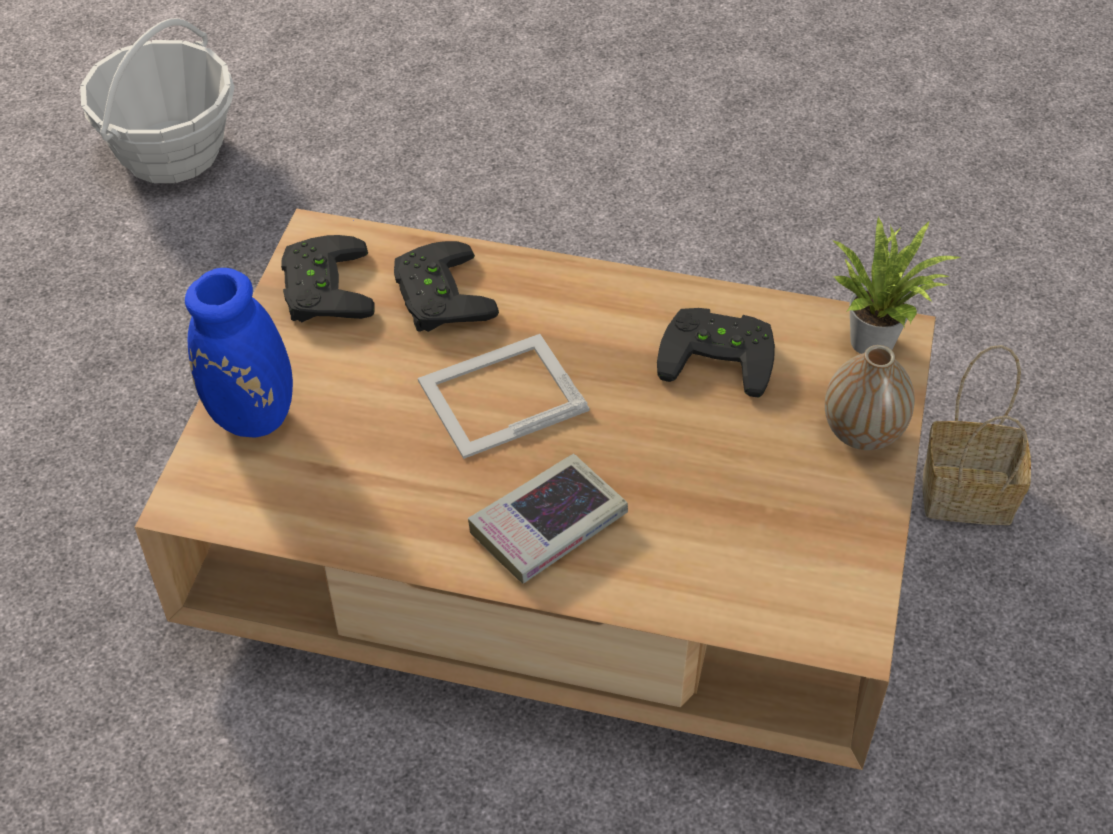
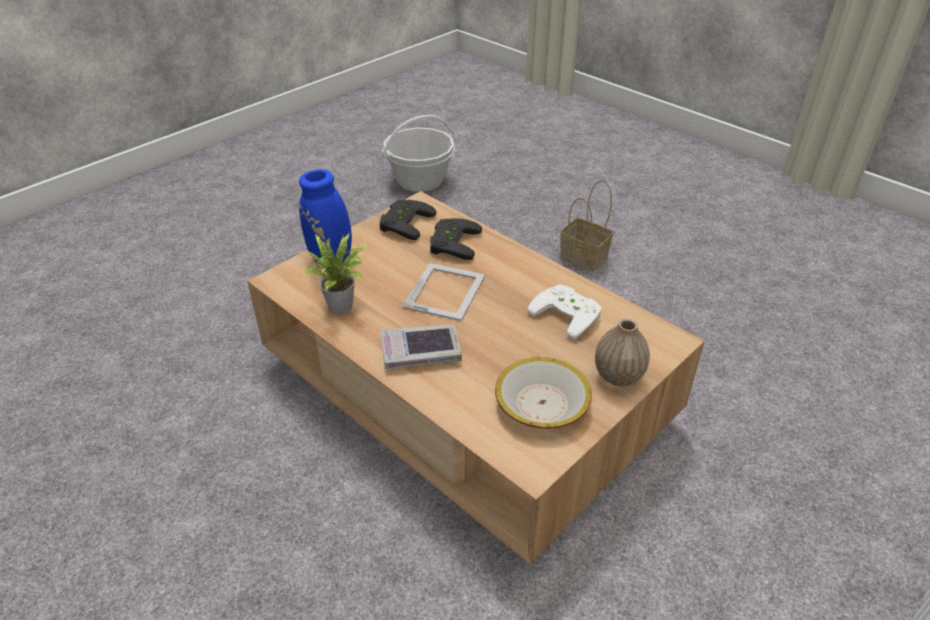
camera: 30 degrees right, 10 degrees down
picture frame [418,334,590,459] -> picture frame turned 105 degrees clockwise [402,263,485,321]
black game controller [657,308,775,397] -> white game controller [528,285,602,340]
potted plant [831,217,962,354] -> potted plant moved to [303,233,370,314]
basket [923,345,1031,525] -> basket moved to [560,180,613,272]
none -> bowl [495,357,592,429]

